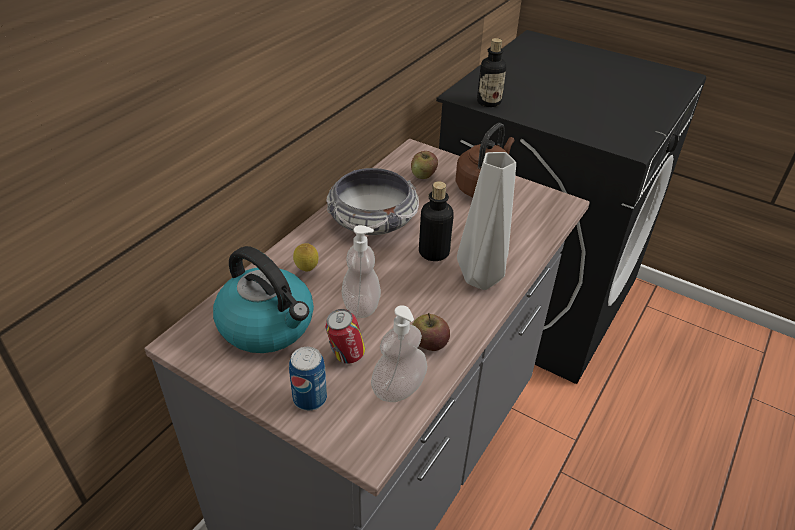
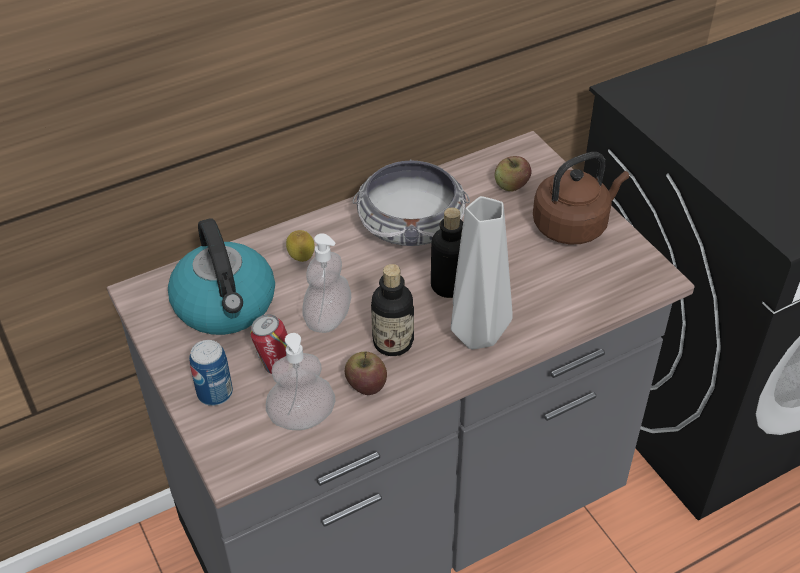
camera: 30 degrees right, 5 degrees up
bottle [477,38,506,107] -> bottle moved to [371,264,414,356]

